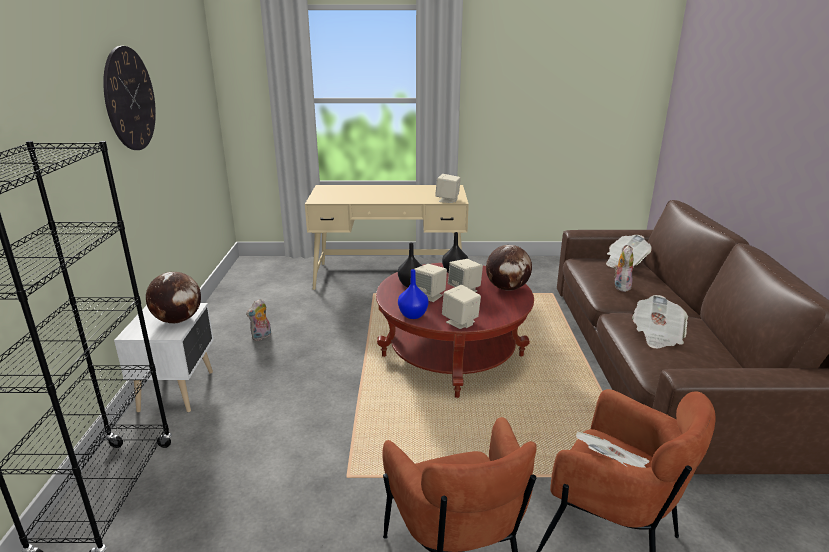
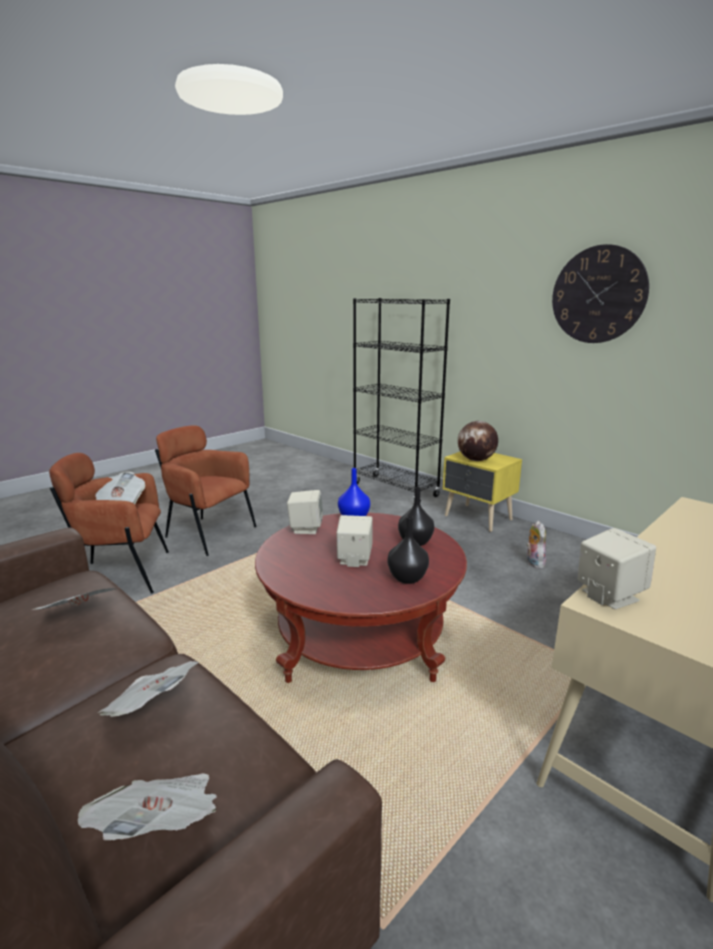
camera: 135 degrees right, 5 degrees down
white nightstand [114,303,214,412] -> yellow nightstand [443,451,522,532]
beige speaker [415,264,447,302] -> none
globe [486,245,532,291] -> none
plush toy [614,246,633,292] -> newspaper [98,661,198,717]

